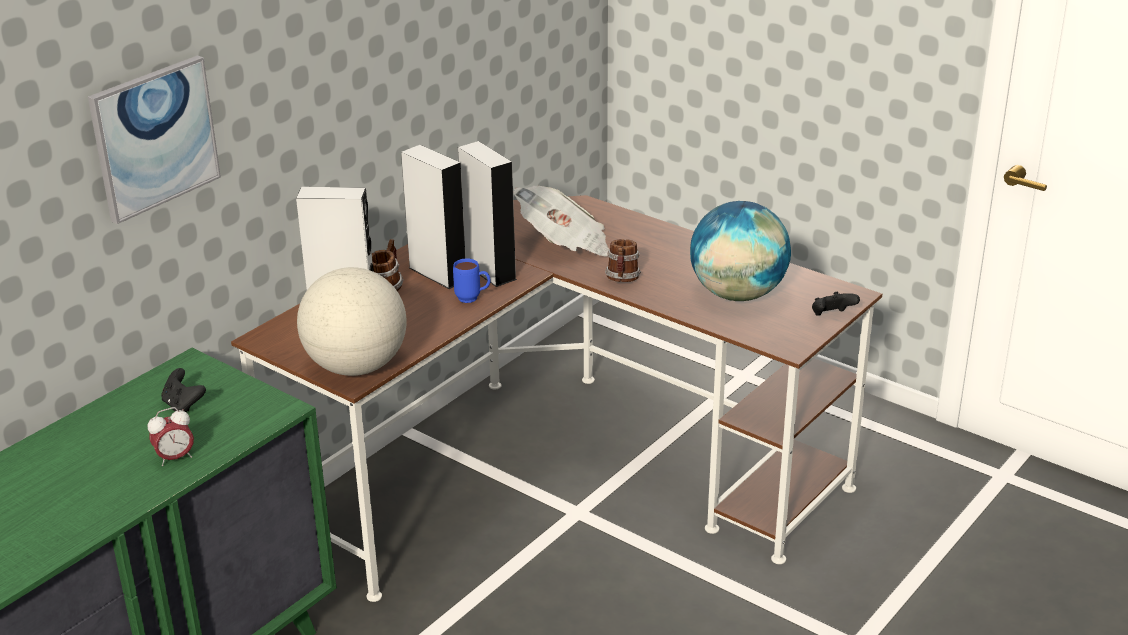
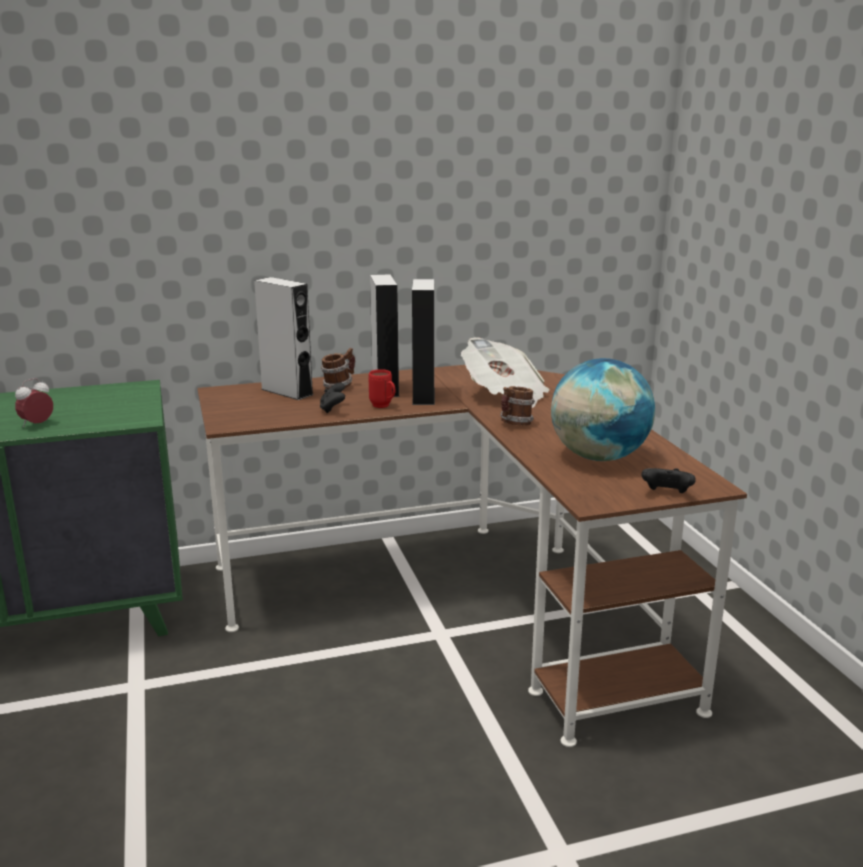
camera: 35 degrees right, 10 degrees down
picture [88,55,221,224] -> none
alarm clock [148,407,194,466] -> alarm clock turned 120 degrees clockwise [15,378,53,427]
black game controller [161,368,206,413] -> black game controller moved to [320,382,345,413]
globe [297,267,407,376] -> none
blue mug [453,258,491,303] -> red mug [369,369,395,408]

